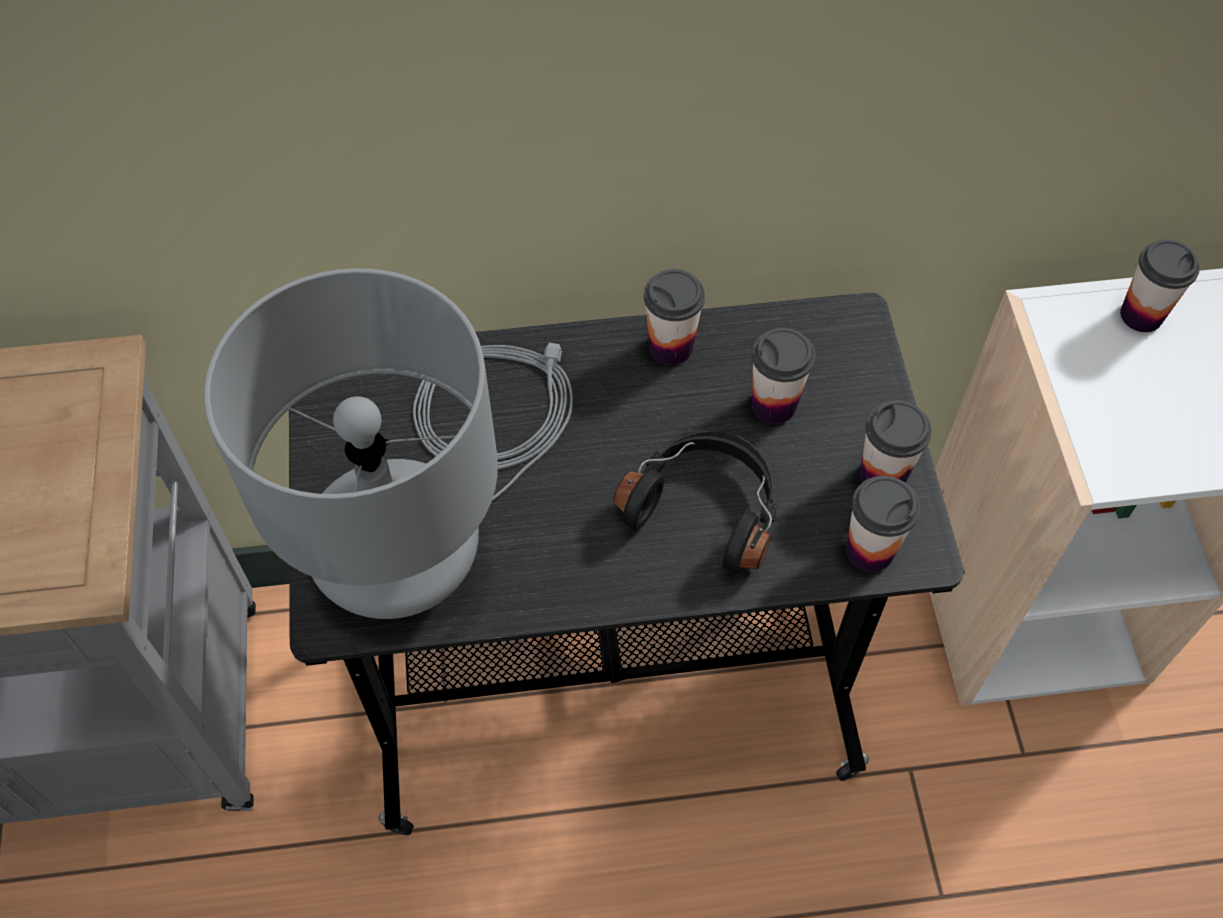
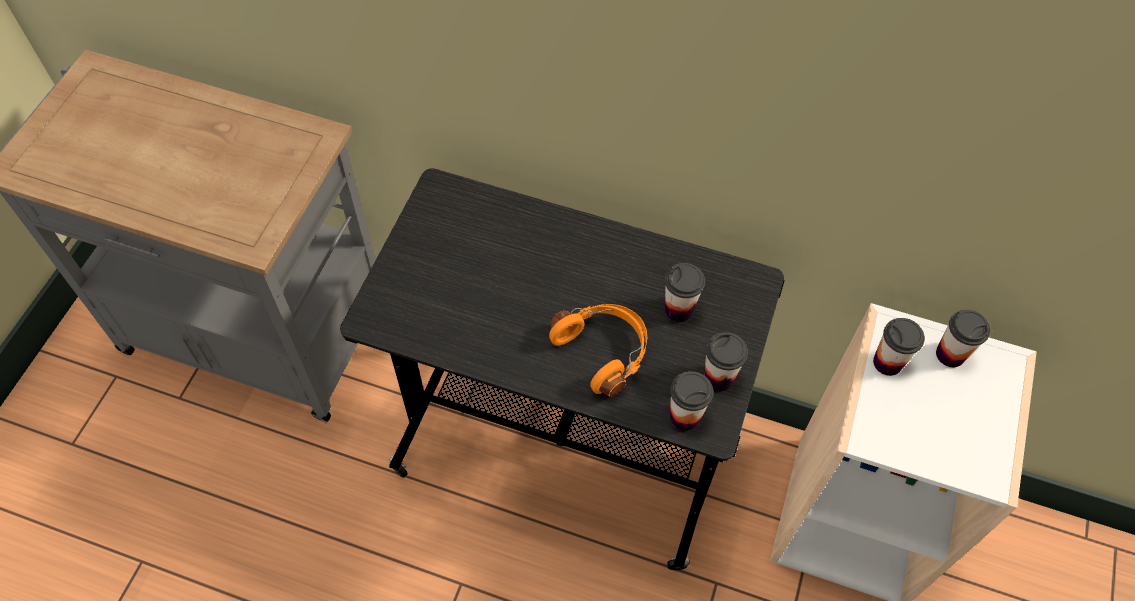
camera: 25 degrees right, 0 degrees up
grey table lamp [204,268,573,619] -> none
black headphones [613,431,778,574] -> orange headphones [549,304,647,397]
cup [644,269,705,365] -> cup moved to [873,318,925,376]

